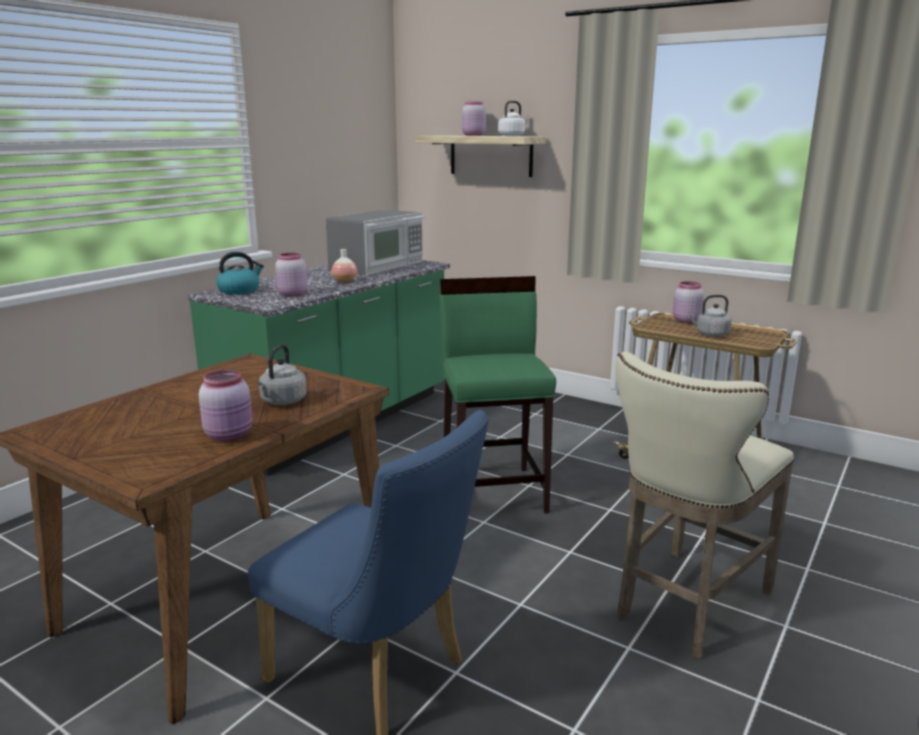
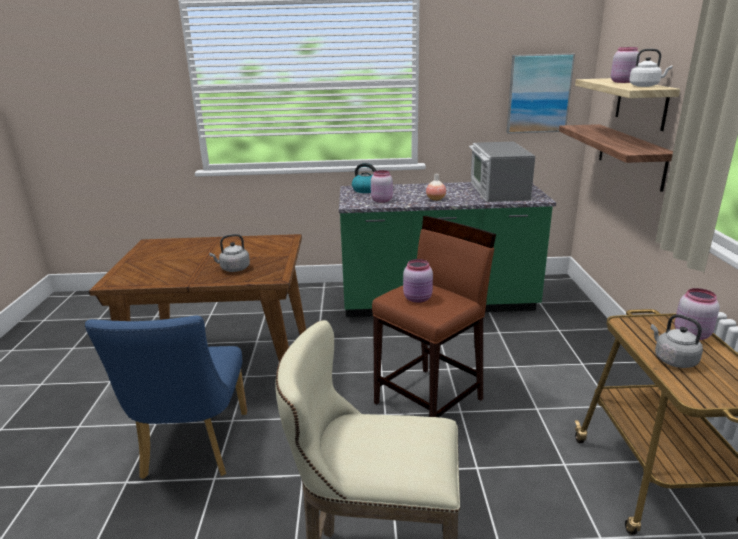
camera: 55 degrees right, 5 degrees up
pink jar [199,370,252,442] -> pink jar moved to [403,259,433,303]
microwave [325,209,425,275] -> microwave turned 90 degrees clockwise [469,141,535,202]
green stool [439,276,556,514] -> brown stool [372,216,496,417]
none -> picture [506,53,575,134]
none -> shelf [559,124,673,192]

